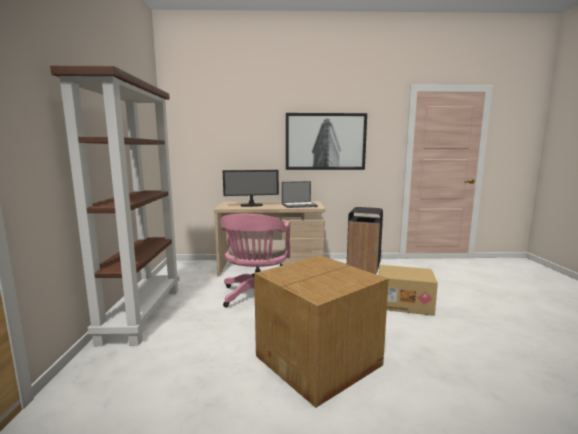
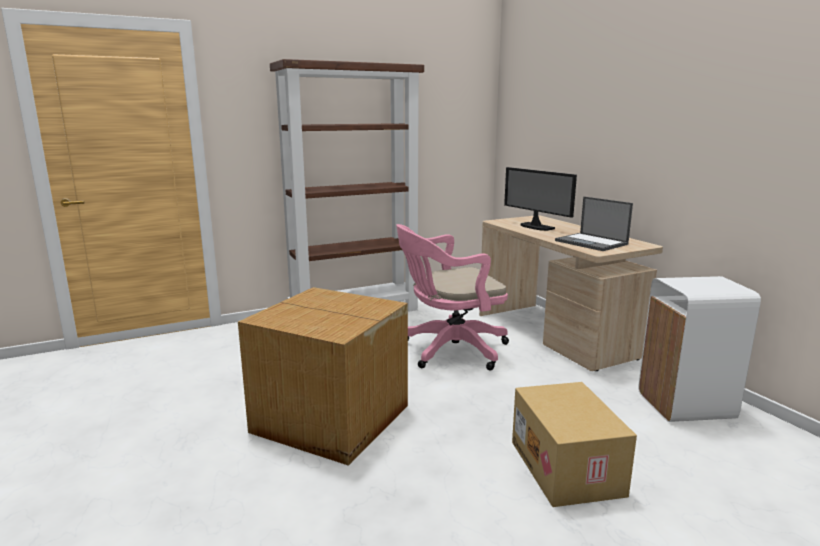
camera: 65 degrees right, 5 degrees up
picture [286,113,367,170] -> none
black trash can [347,207,383,274] -> white trash can [638,276,761,422]

